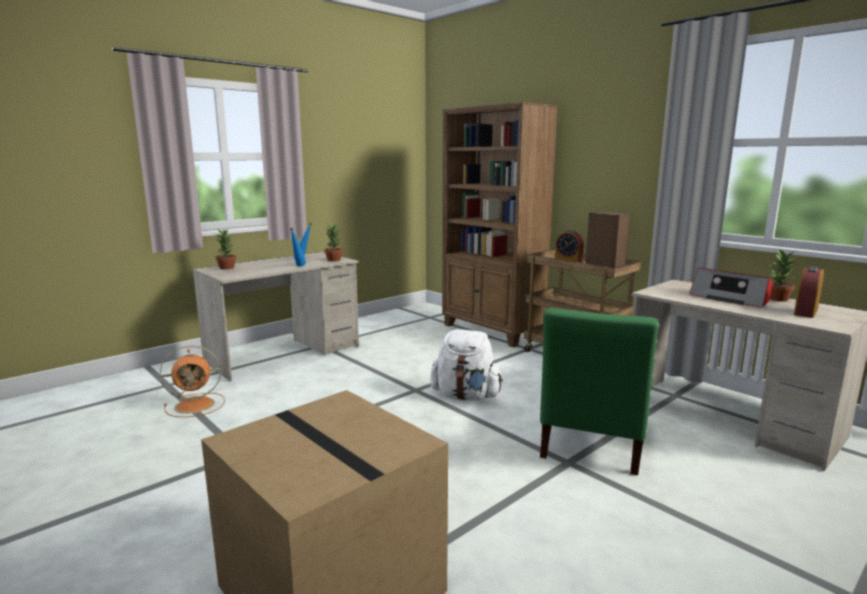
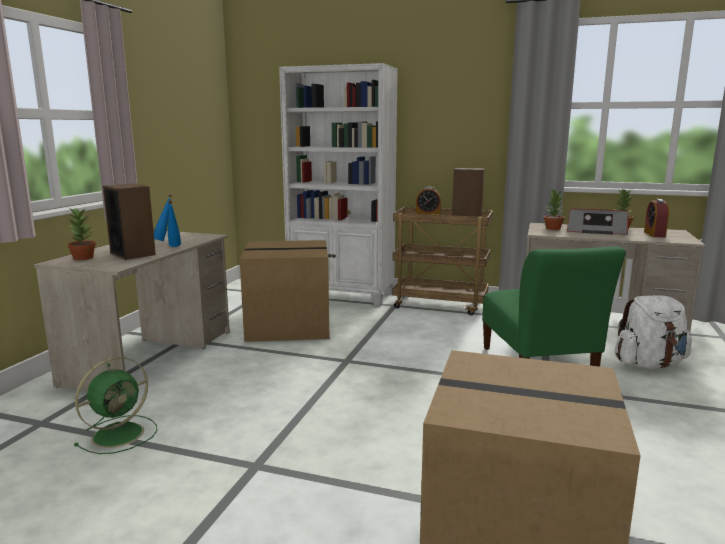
camera: 30 degrees left, 0 degrees up
orange fan [160,346,225,417] -> green fan [74,357,157,454]
potted plant [324,224,343,261] -> potted plant moved to [544,189,565,230]
white backpack [430,329,503,401] -> white backpack moved to [614,295,692,369]
brown bookcase [442,102,558,347] -> white bookcase [279,63,398,307]
none -> speaker [103,184,156,260]
none -> cardboard box [240,240,329,342]

